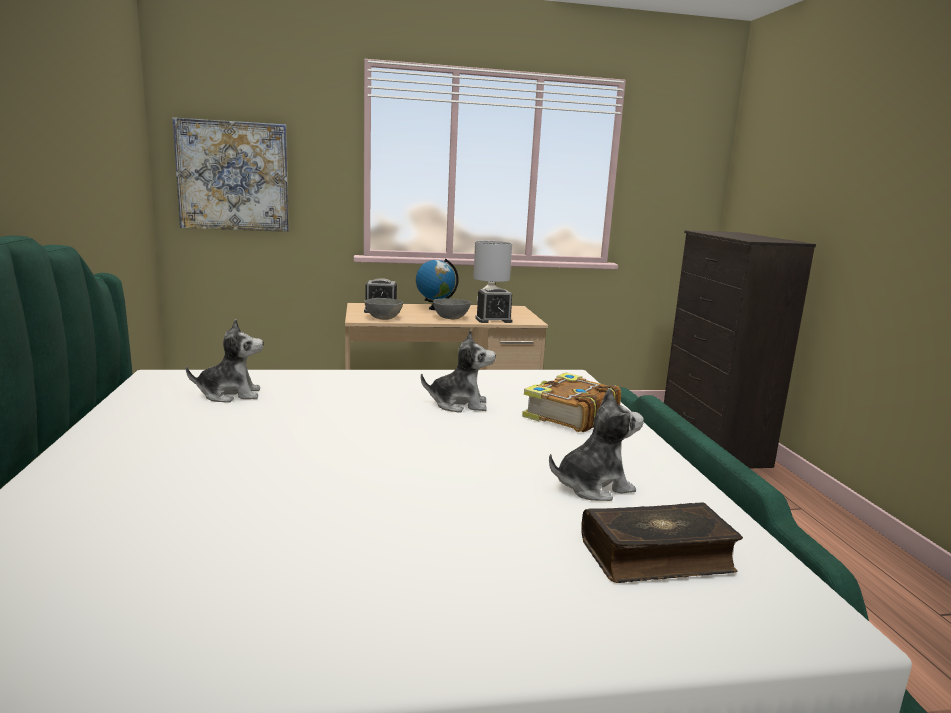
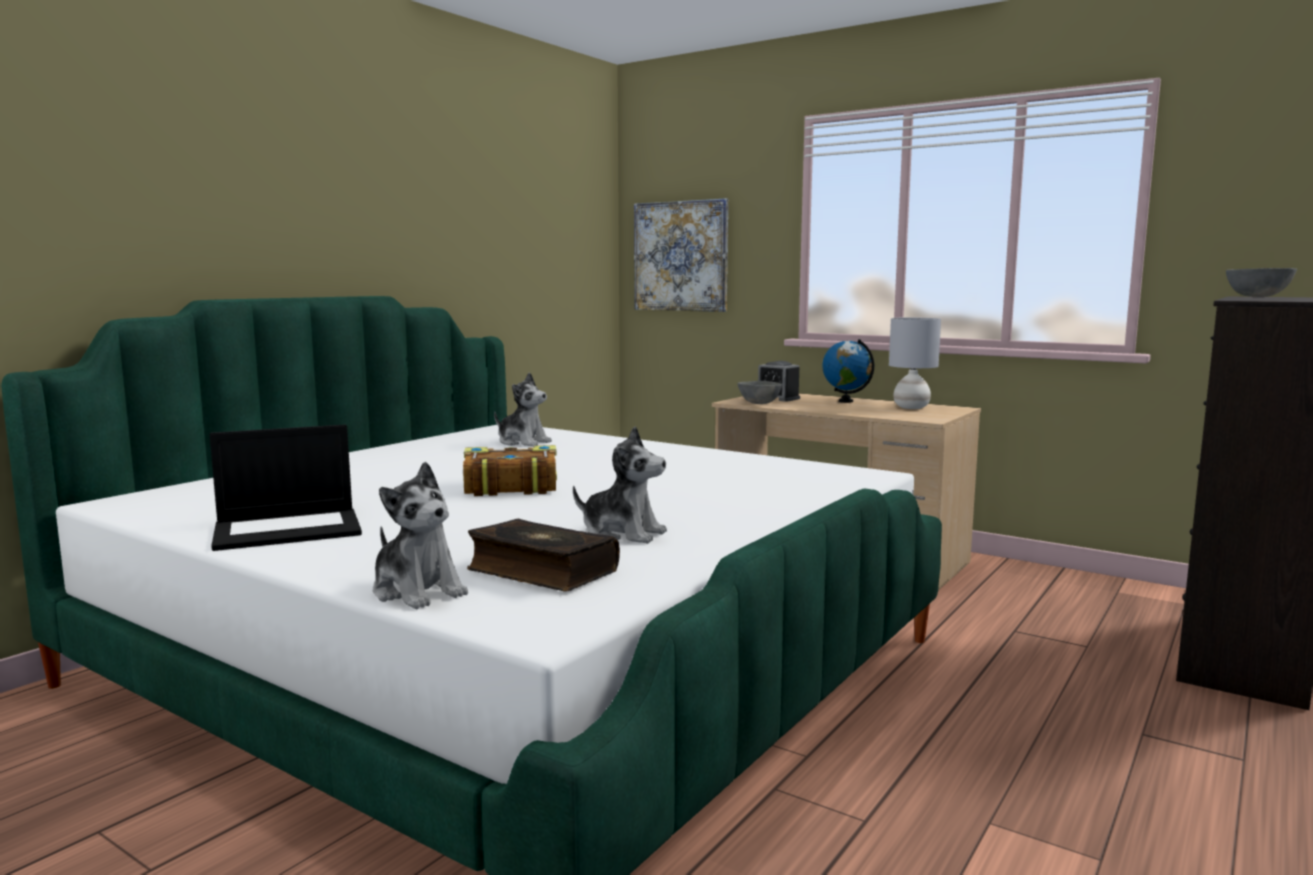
camera: 45 degrees right, 5 degrees down
plush toy [421,330,496,413] -> plush toy moved to [373,462,468,609]
grey bowl [433,299,471,319] -> grey bowl moved to [1226,268,1297,297]
alarm clock [475,287,512,323] -> none
book [522,373,621,432] -> book moved to [463,445,557,496]
none -> laptop [210,424,362,551]

